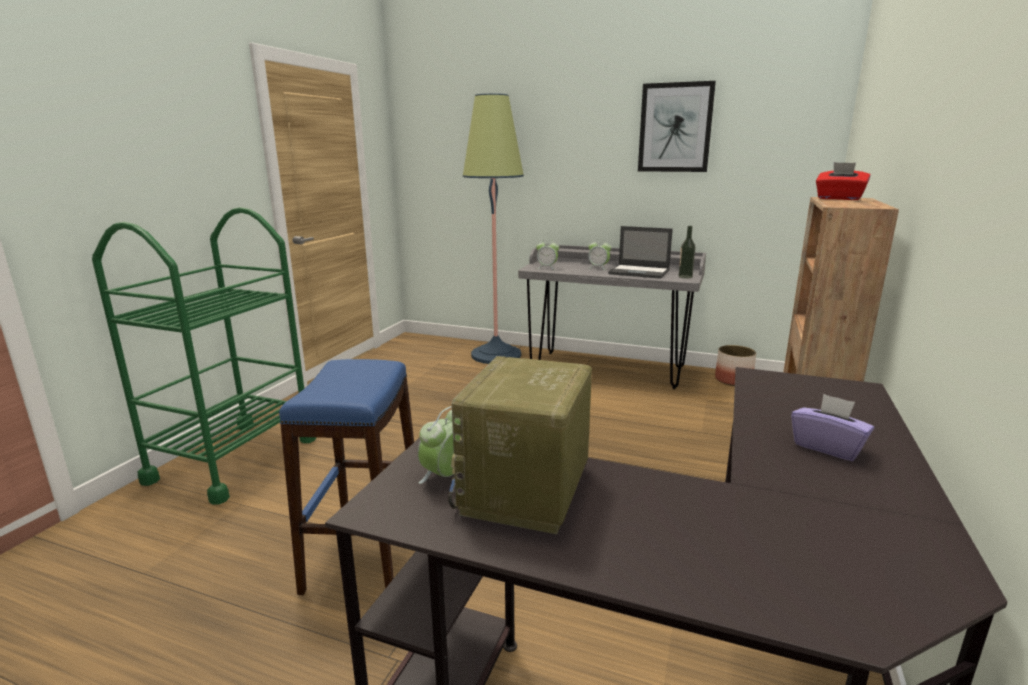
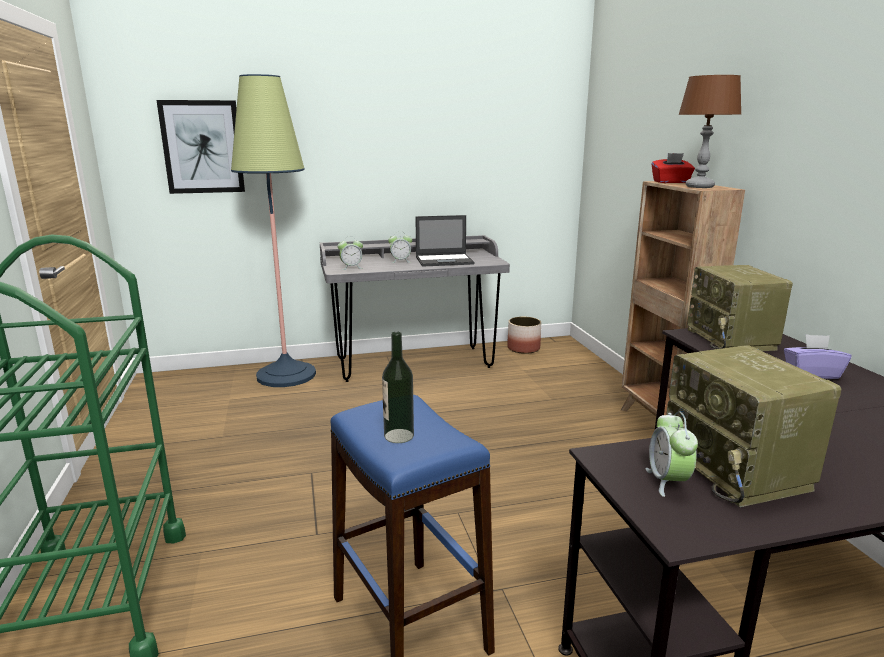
camera: 35 degrees left, 0 degrees up
picture [638,81,716,172] -> picture moved to [157,100,245,194]
bottle [678,226,695,278] -> bottle moved to [382,332,414,443]
none -> brown table lamp [678,75,741,188]
none -> radio [687,265,793,351]

